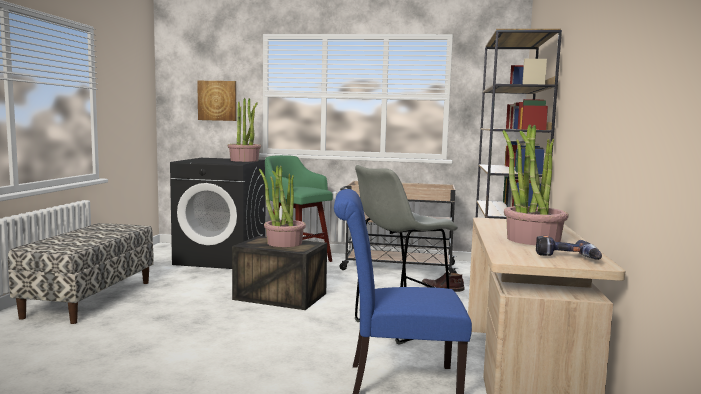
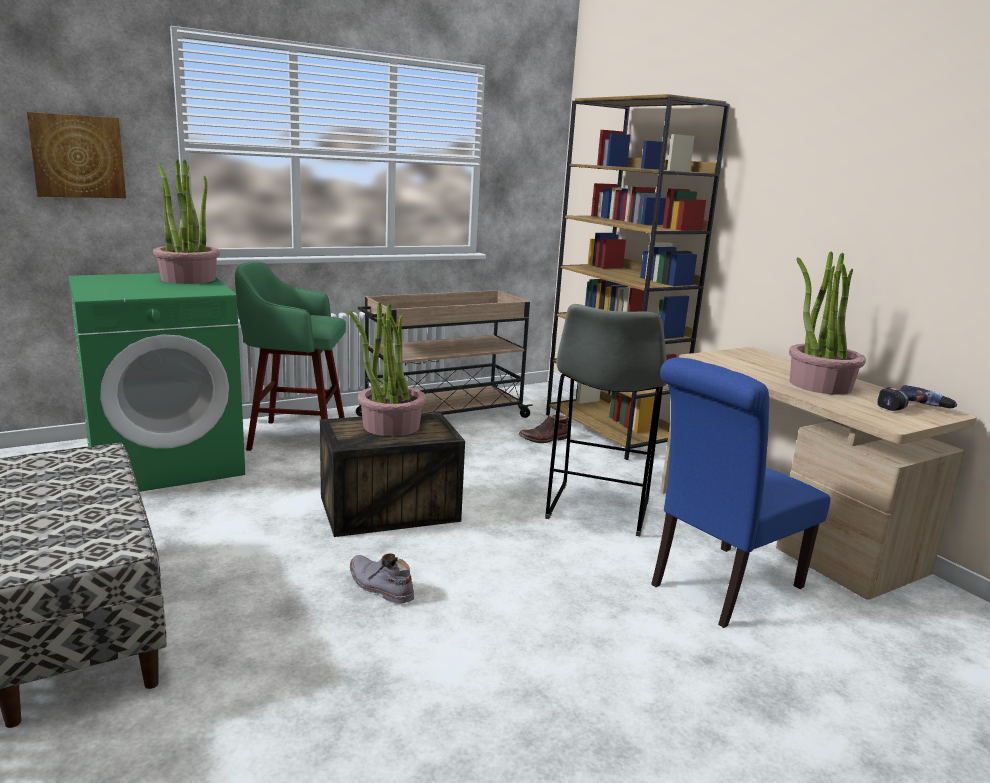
camera: 40 degrees left, 10 degrees up
black washing machine [170,158,265,269] -> green washing machine [68,273,245,492]
none -> grey boot [350,554,414,604]

